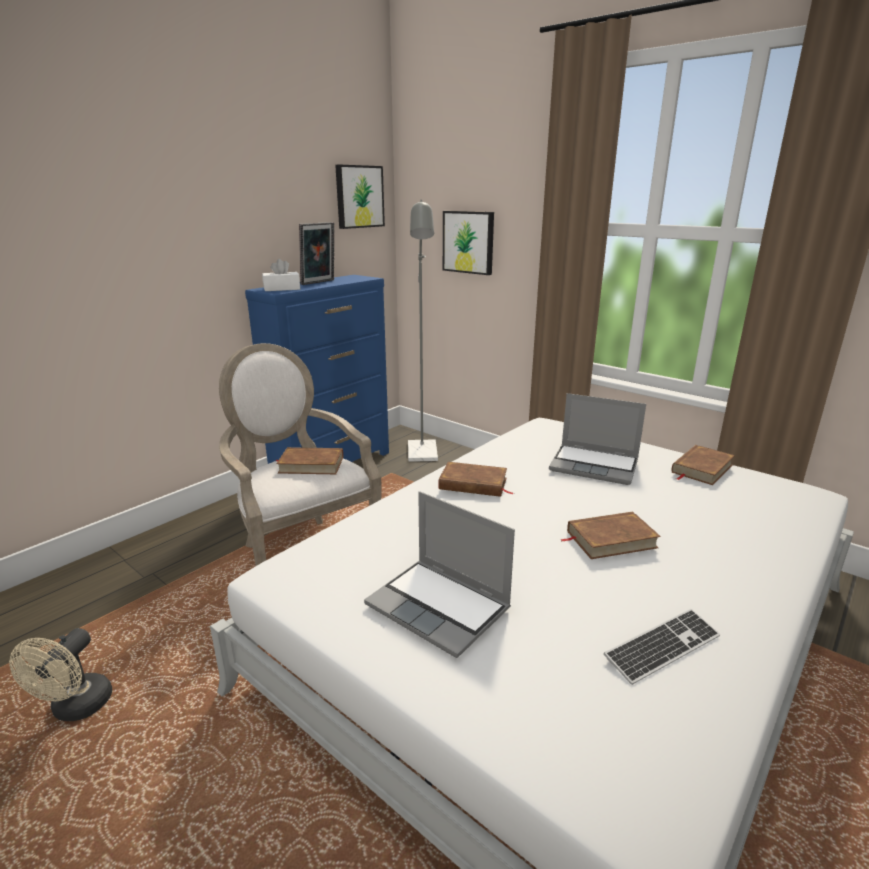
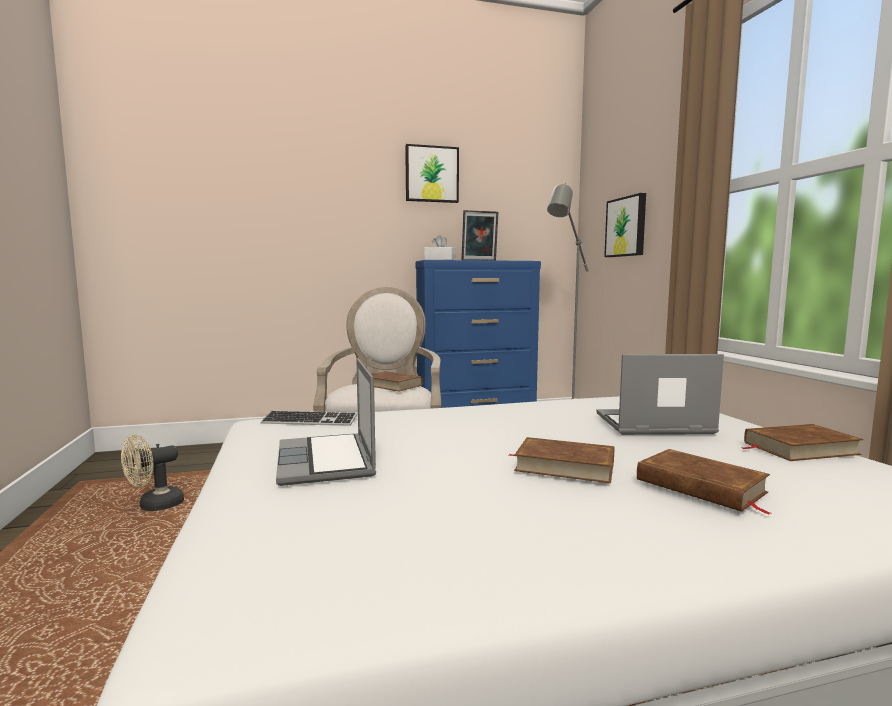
camera: 35 degrees right, 15 degrees down
picture [335,165,385,229] -> picture moved to [405,144,459,203]
brown book [438,462,513,497] -> brown book moved to [637,449,773,515]
laptop [549,393,646,485] -> laptop turned 120 degrees clockwise [596,354,724,435]
keyboard [604,609,720,685] -> keyboard moved to [261,411,357,426]

